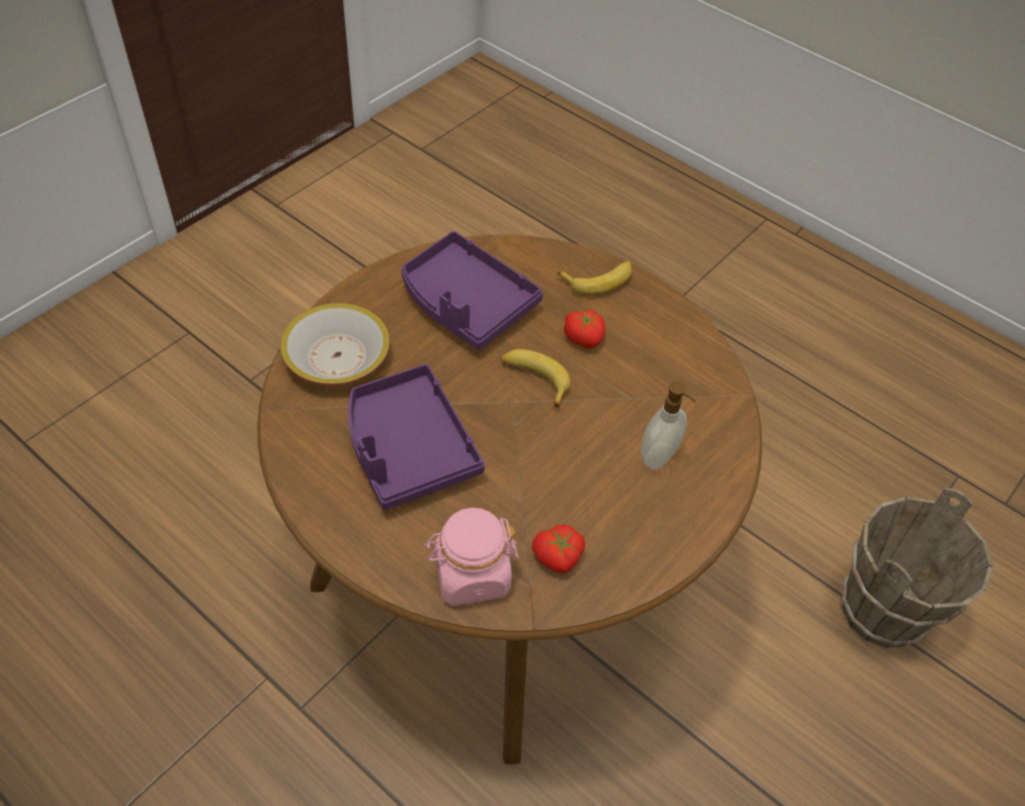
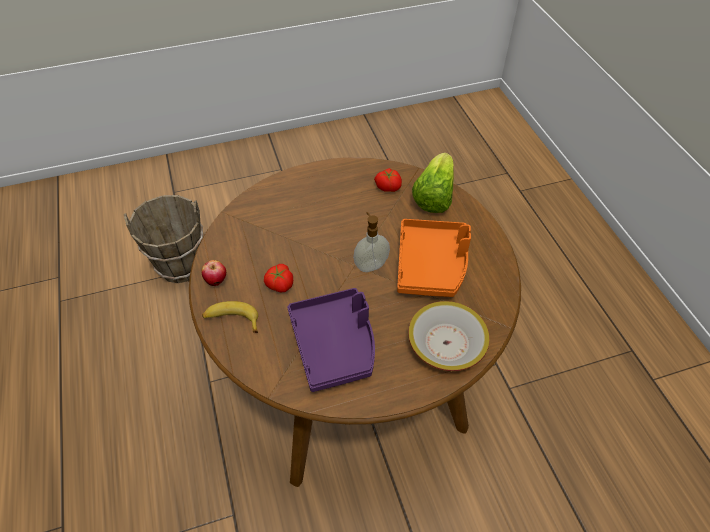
camera: 145 degrees left, 0 degrees up
purple tray [348,364,485,510] -> orange tray [397,219,471,297]
pink jar [424,508,518,606] -> lettuce [412,153,454,213]
banana [501,349,571,408] -> none
soap dispenser [641,381,696,469] -> soap dispenser moved to [353,212,390,272]
none -> apple [202,260,226,286]

